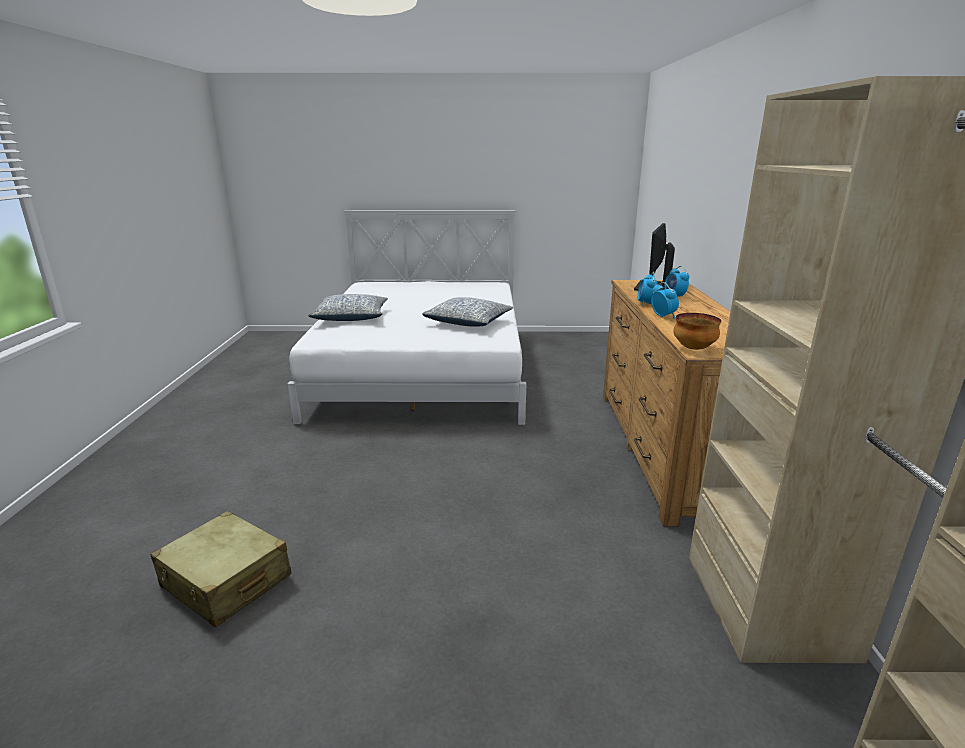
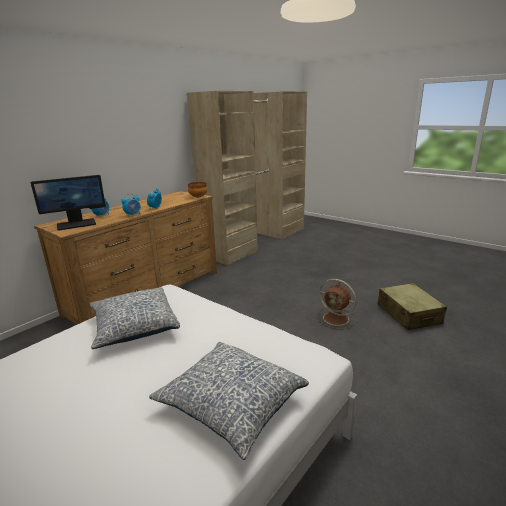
camera: 140 degrees left, 0 degrees up
none -> brown fan [317,279,357,330]

